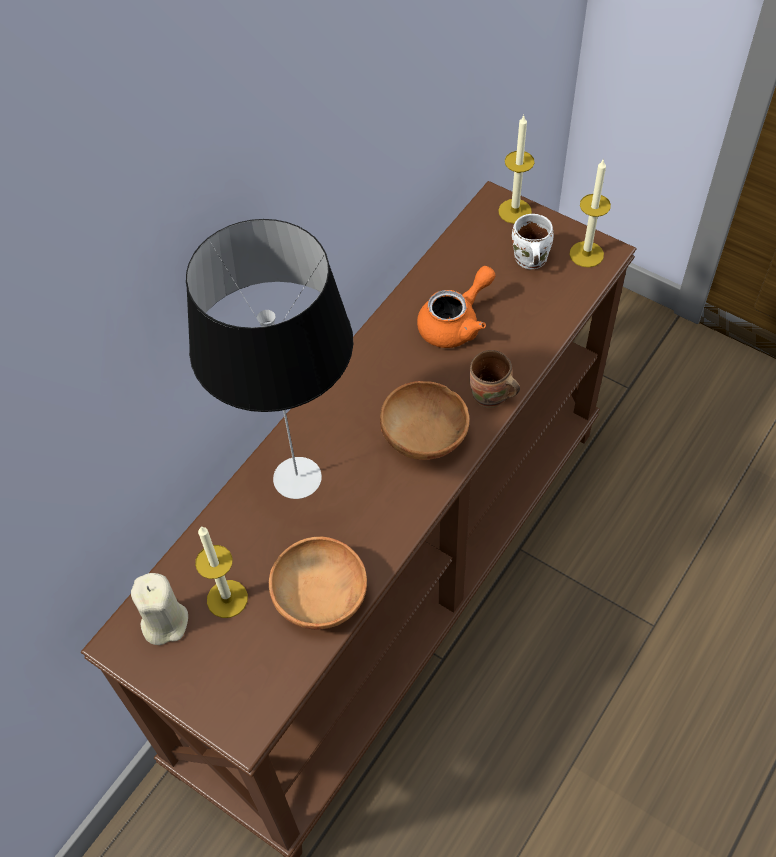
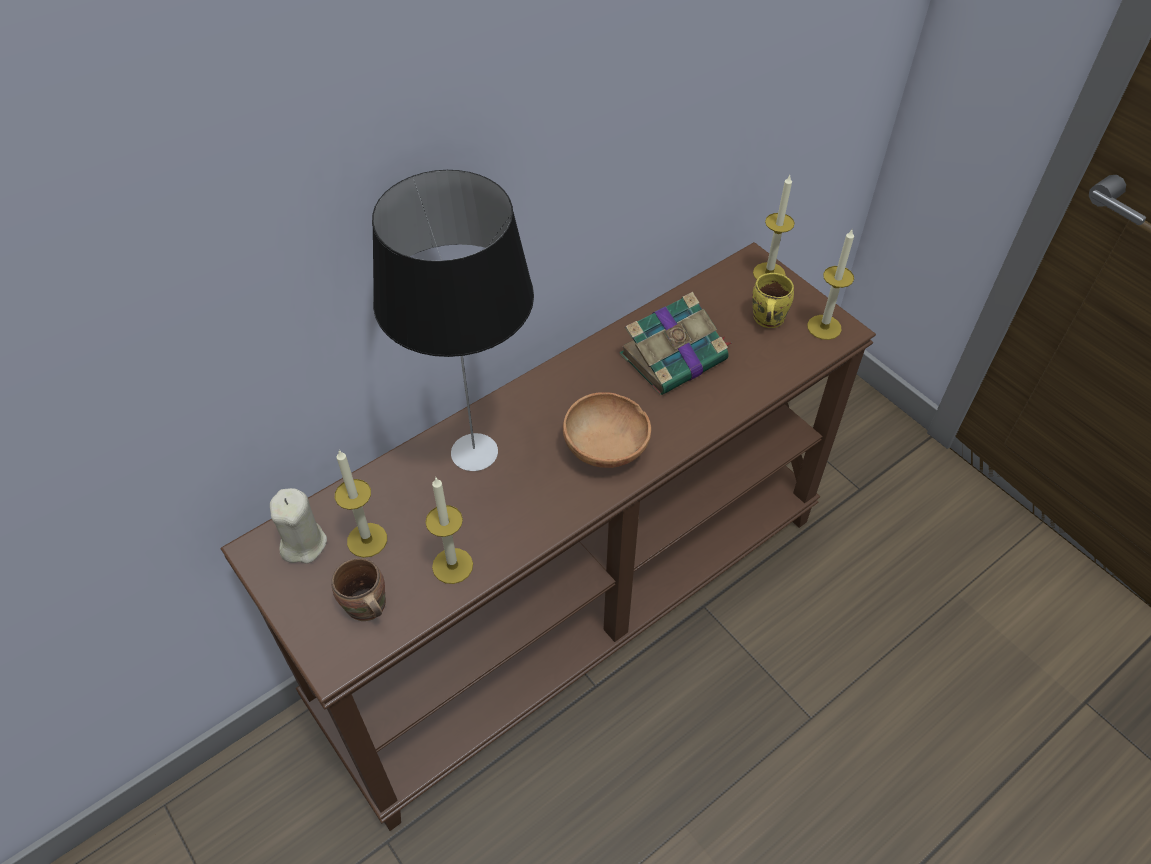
camera: 15 degrees right, 5 degrees down
brown bowl [269,537,367,629] -> candle [425,478,473,584]
orange teapot [417,266,496,348] -> book [620,292,731,395]
brown mug [469,350,520,408] -> brown mug moved to [331,558,386,621]
white mug [512,214,553,269] -> yellow mug [752,273,794,328]

